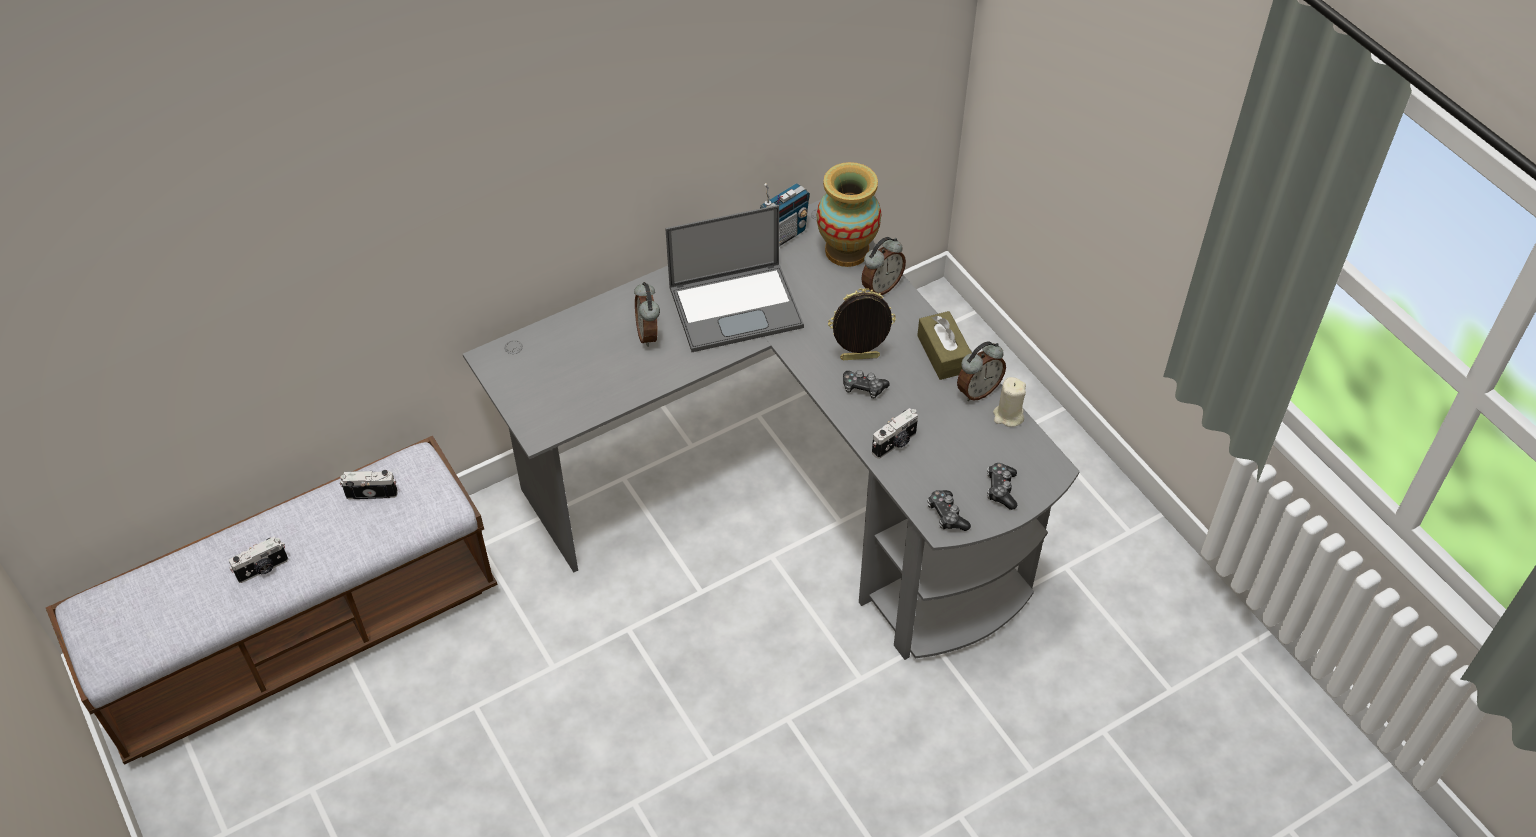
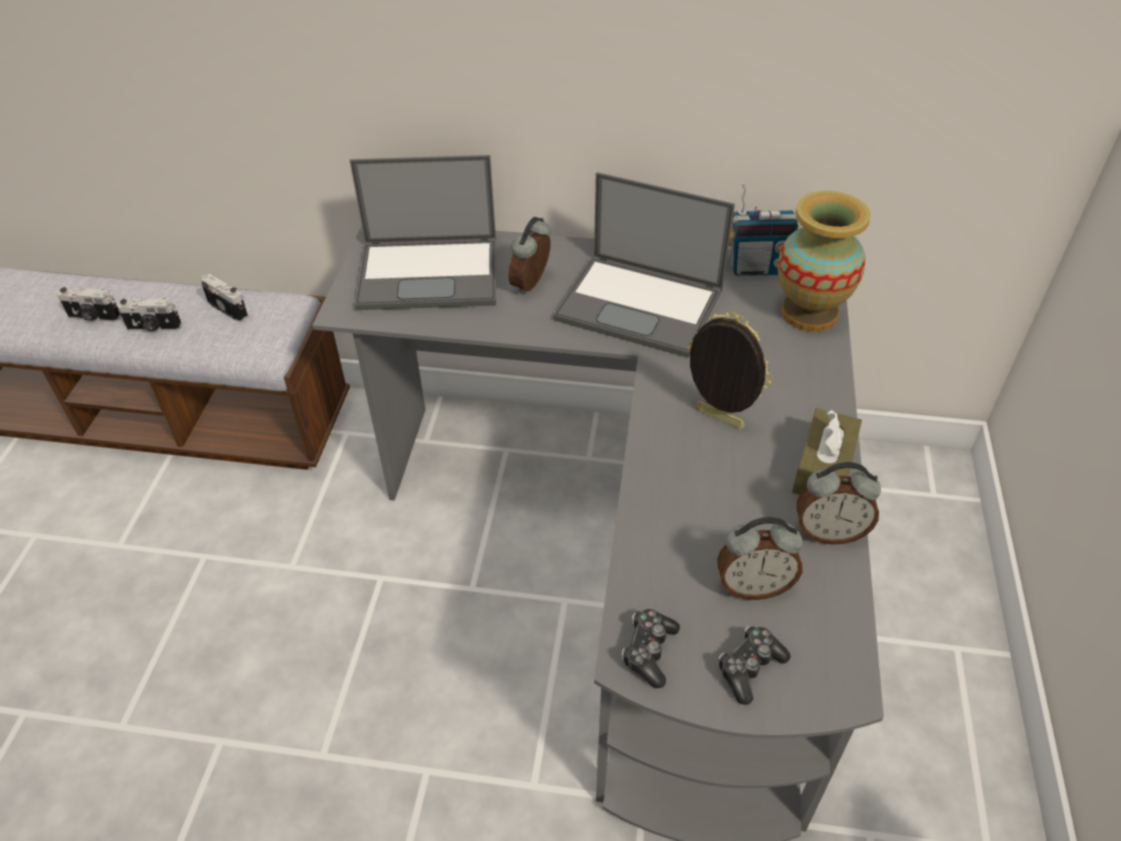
camera: 40 degrees right, 5 degrees down
game controller [843,370,890,399] -> none
alarm clock [861,237,906,295] -> alarm clock moved to [717,517,802,600]
camera [872,408,918,459] -> camera moved to [117,298,182,331]
beige candle [993,377,1026,427] -> none
none -> laptop [350,155,496,310]

